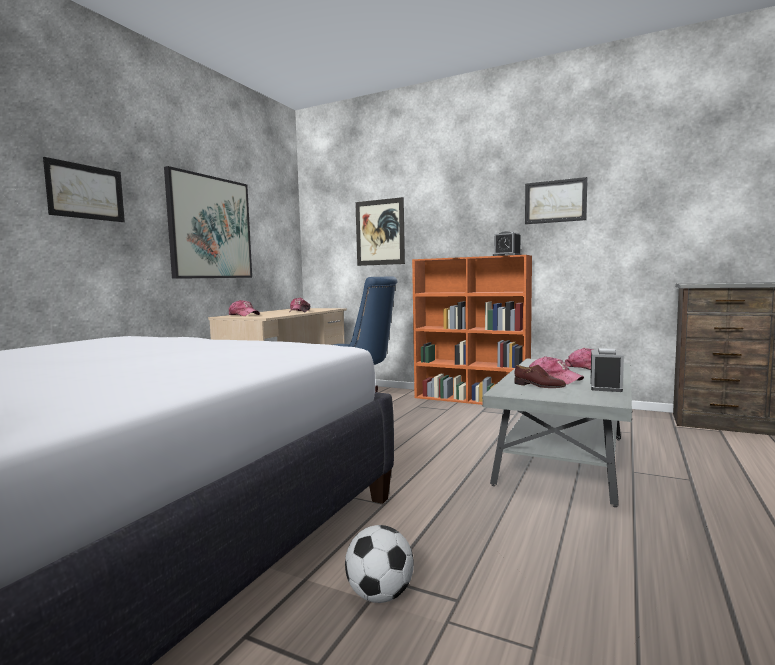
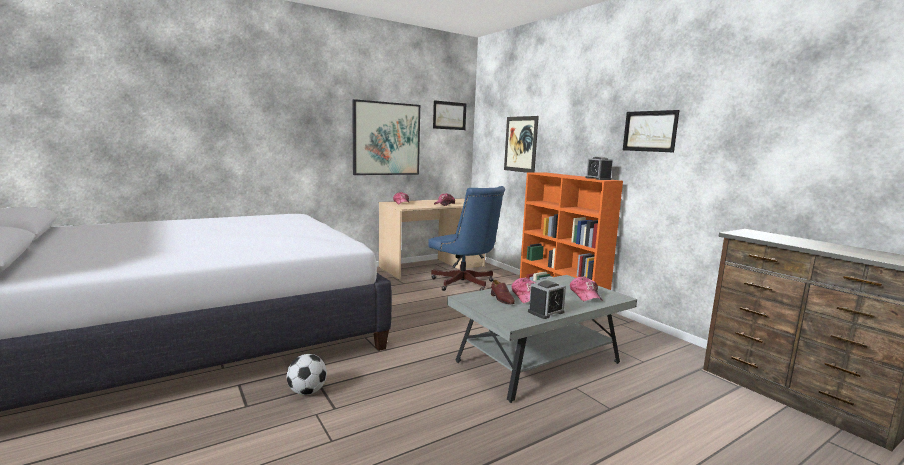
camera: 30 degrees right, 5 degrees up
picture [43,157,125,222] -> picture moved to [433,100,467,130]

